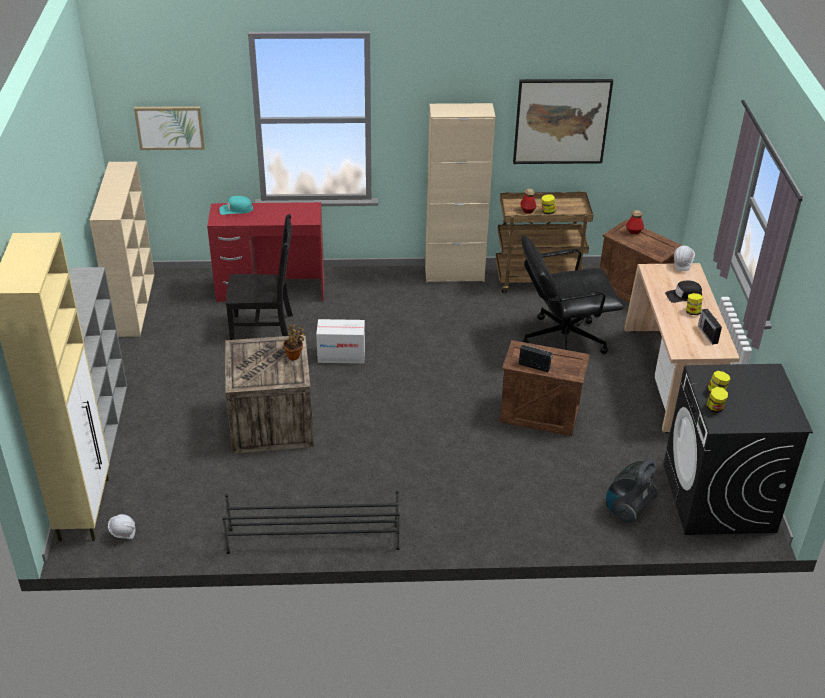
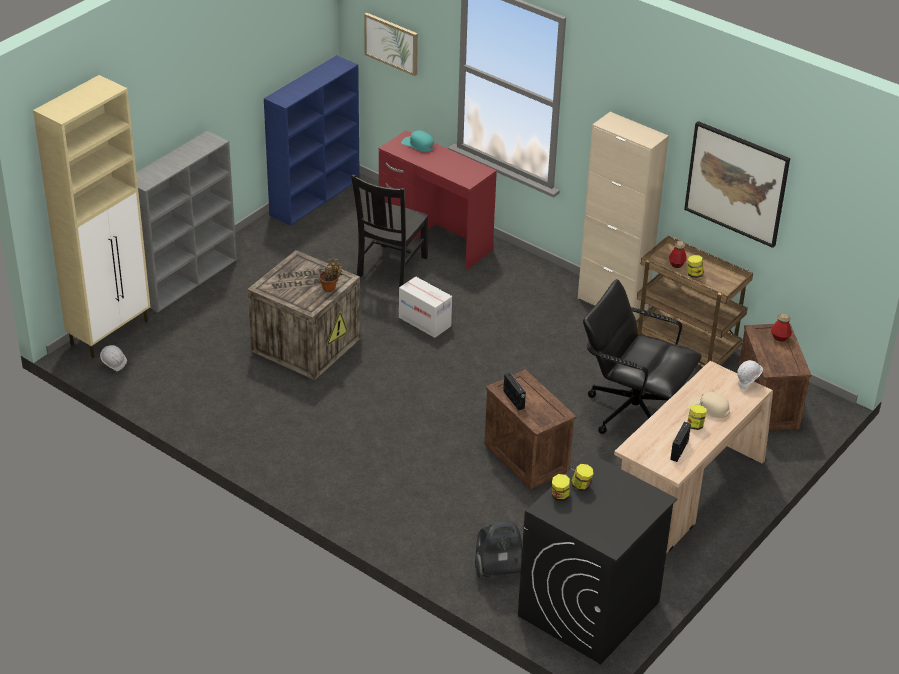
camera: 40 degrees right, 0 degrees up
beige bookcase [90,162,155,337] -> blue bookcase [264,55,360,226]
black shoe rack [222,490,400,554] -> none
black chair [226,214,293,340] -> black chair turned 75 degrees clockwise [351,175,428,287]
black cap [665,281,702,303] -> beige cap [688,392,730,418]

